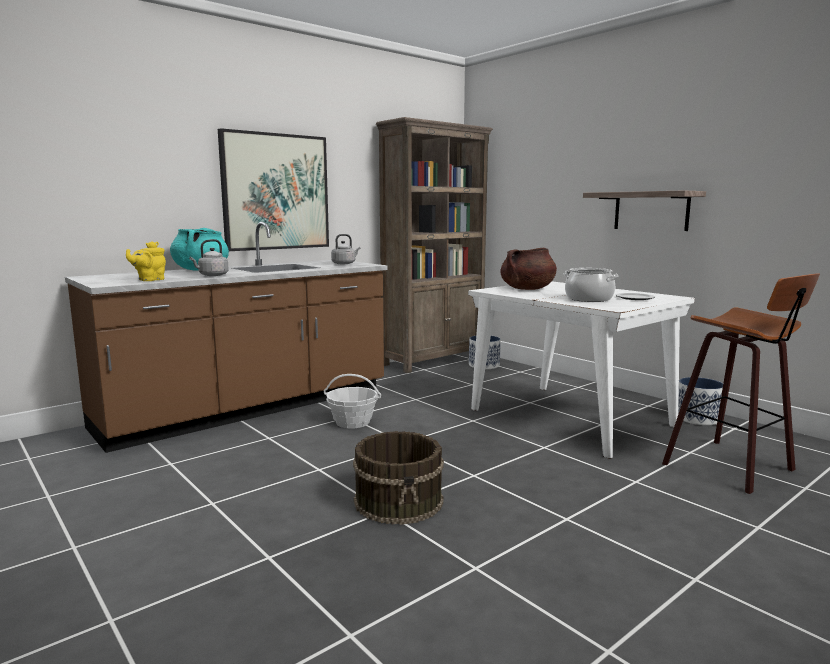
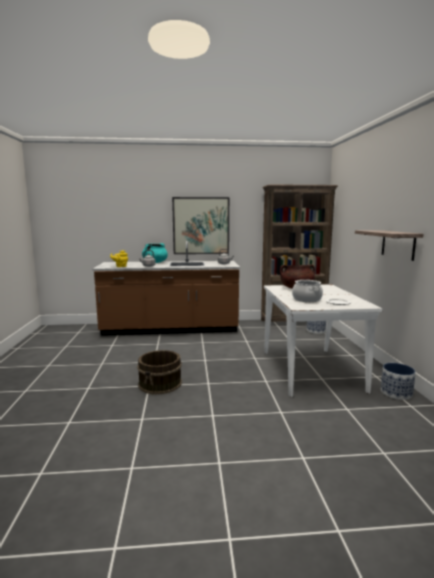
camera: 35 degrees right, 0 degrees up
basket [324,374,381,428] -> none
stool [662,273,820,494] -> none

